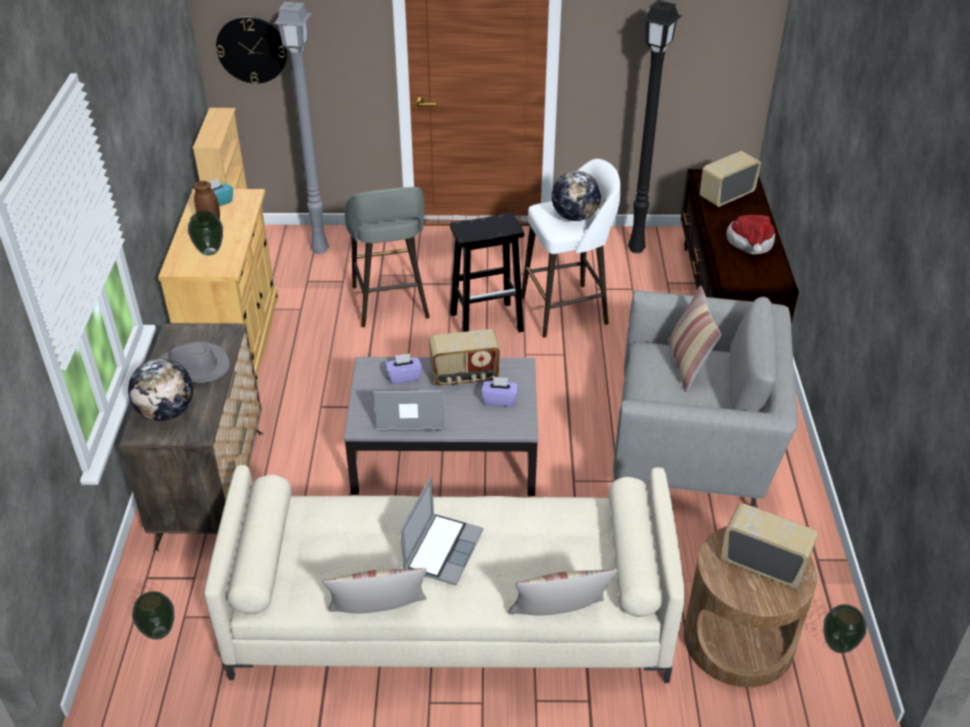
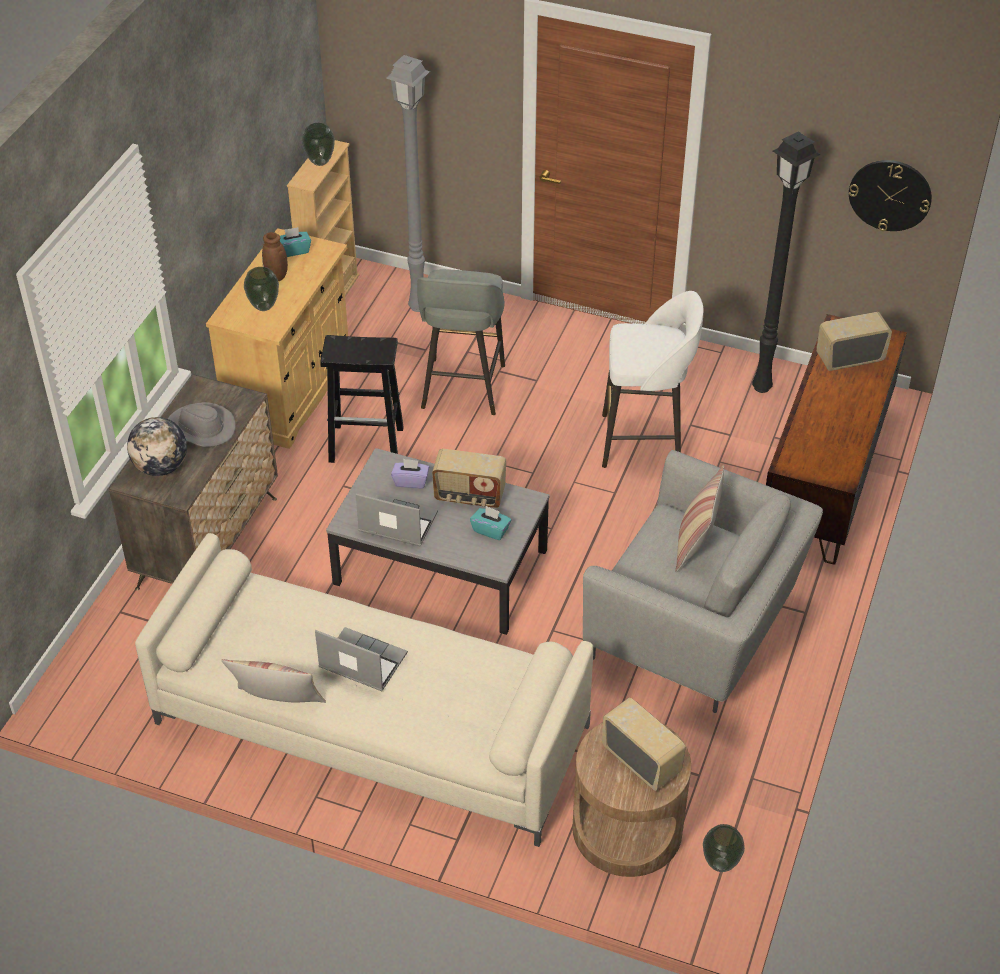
camera: 20 degrees right, 5 degrees up
vase [132,591,174,640] -> vase moved to [302,123,335,166]
wall clock [216,16,287,84] -> wall clock moved to [849,160,932,231]
laptop [400,476,484,585] -> laptop turned 105 degrees counterclockwise [315,627,408,691]
black stool [450,212,524,332] -> black stool moved to [320,335,404,463]
purple tissue box [481,376,518,407] -> turquoise tissue box [470,506,512,540]
pillow [508,569,618,615] -> none
globe [552,171,601,221] -> none
hat [727,215,775,254] -> none

